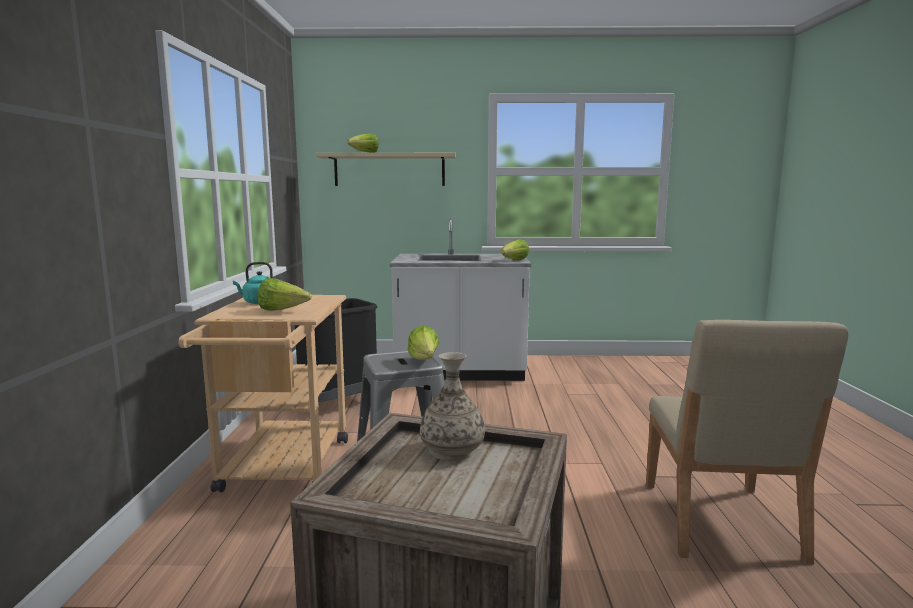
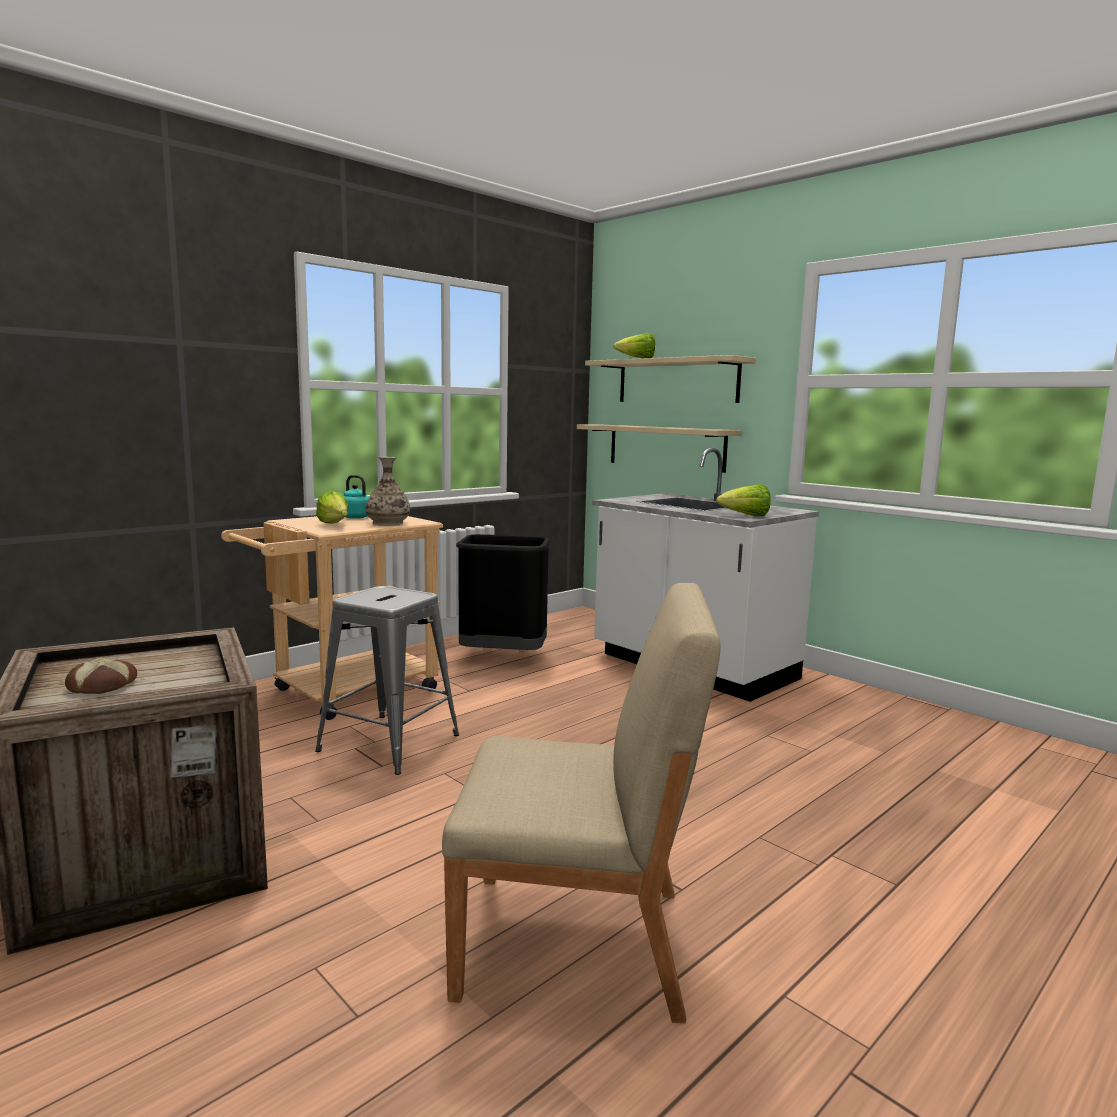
camera: 45 degrees right, 0 degrees up
lettuce [407,326,439,360] -> none
vase [420,352,485,461] -> vase moved to [366,457,410,526]
beige chair [646,320,849,565] -> beige chair turned 135 degrees counterclockwise [442,583,721,1023]
none -> bread [65,657,137,694]
none -> beige shelf [577,425,742,473]

